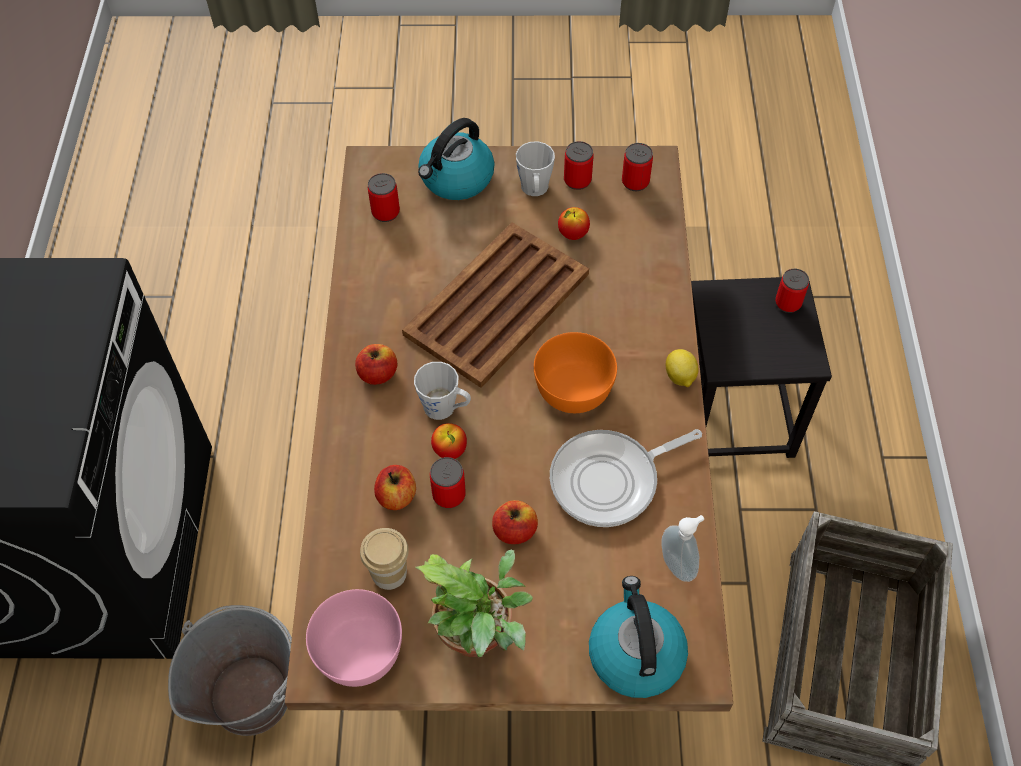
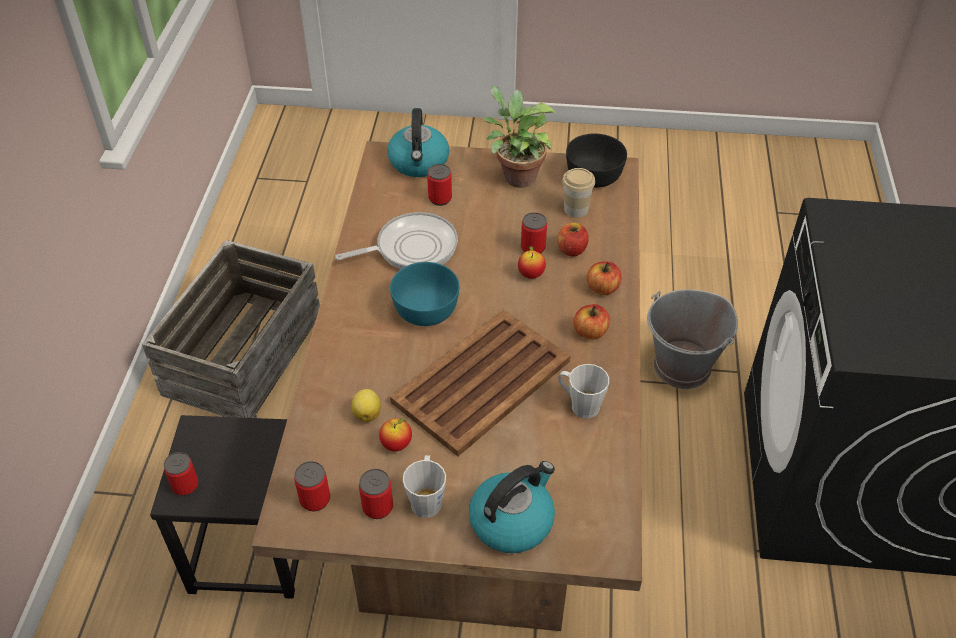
camera: 175 degrees left, 10 degrees down
pink bowl [306,589,402,687] -> black bowl [566,133,627,188]
can [368,173,400,222] -> can moved to [427,164,452,206]
grey mug [414,362,471,420] -> grey mug moved to [558,364,609,418]
apple [492,500,538,544] -> apple moved to [587,261,622,295]
orange bowl [534,332,617,413] -> turquoise bowl [390,262,459,326]
soap dispenser [661,515,704,582] -> none
lemon [666,349,698,387] -> lemon moved to [351,389,381,422]

